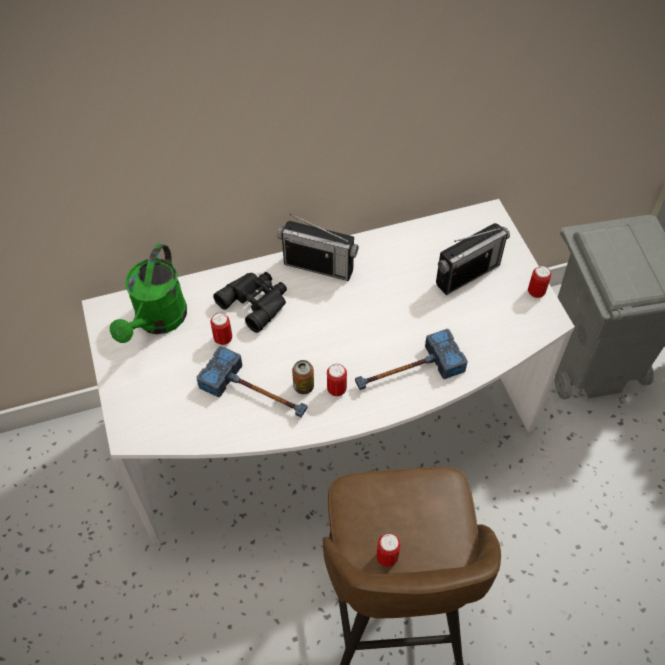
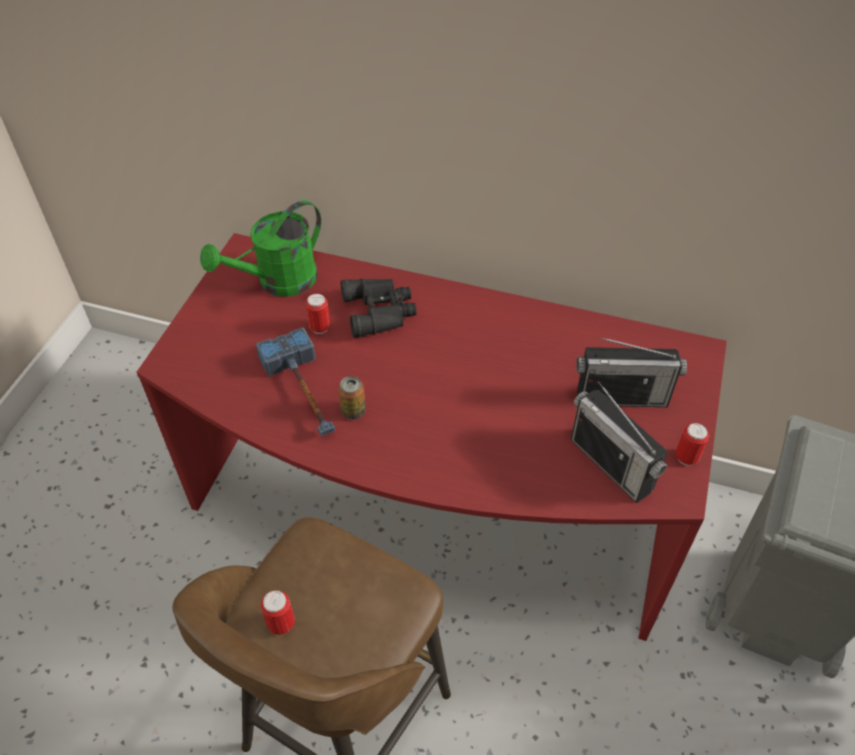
camera: 35 degrees right, 5 degrees down
white desk [82,199,575,544] -> red desk [137,233,727,641]
radio [277,214,359,281] -> radio moved to [571,381,668,503]
can [327,364,347,397] -> none
hammer [355,329,468,390] -> none

